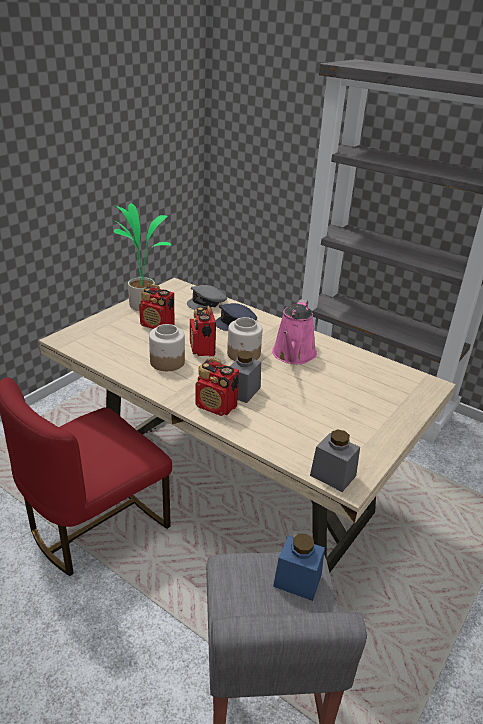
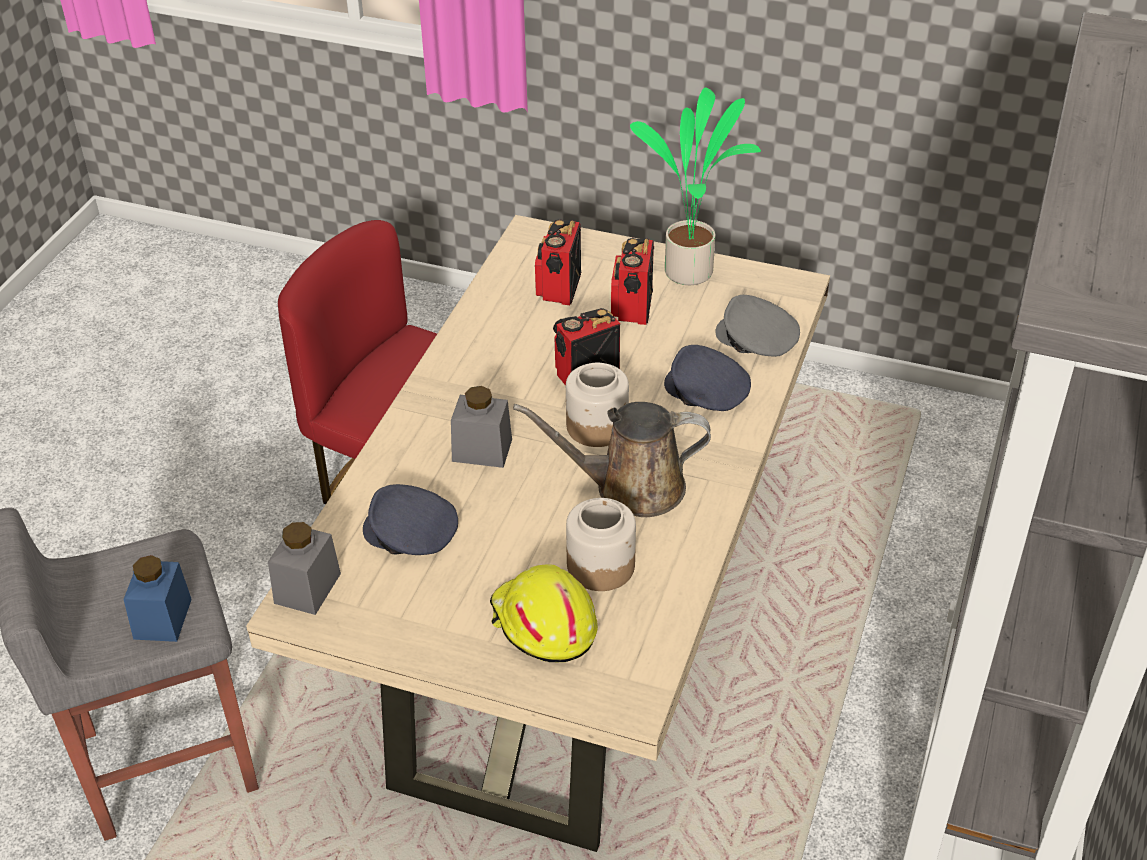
camera: 75 degrees right, 10 degrees up
jar [149,324,185,371] -> jar moved to [566,498,636,591]
radio [196,358,239,416] -> radio moved to [535,219,581,305]
pink watering can [272,299,317,364] -> brown watering can [513,402,711,517]
none -> grey cap [363,484,458,555]
none -> yellow hard hat [490,564,598,662]

